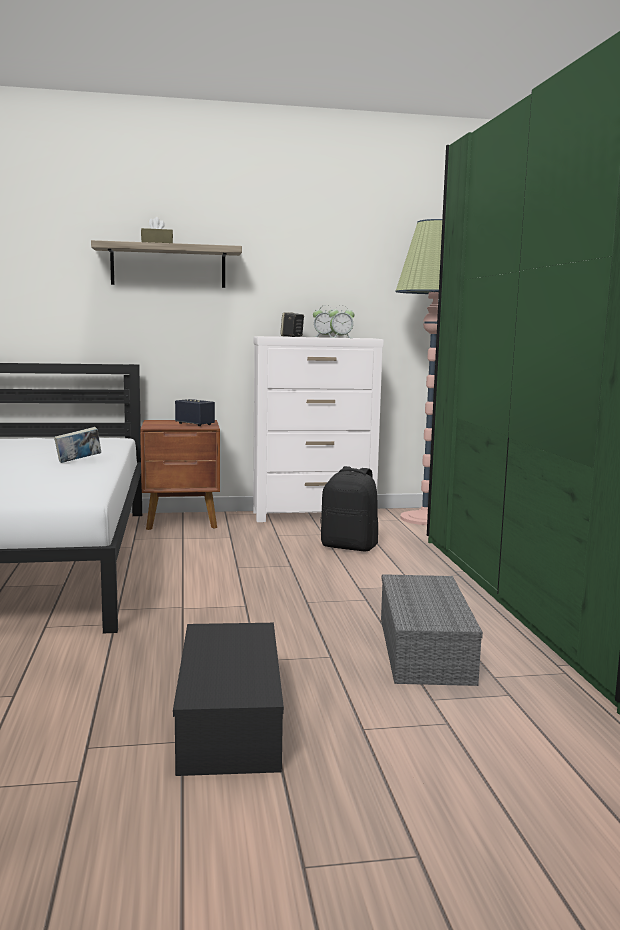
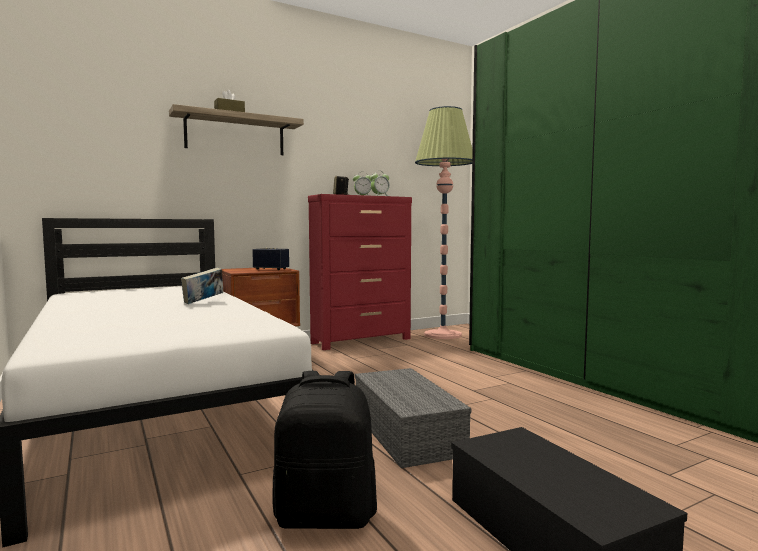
camera: 20 degrees left, 5 degrees down
white dresser [253,336,384,522] -> red dresser [308,194,412,350]
black backpack [321,466,378,551] -> black backpack moved to [272,371,377,529]
grey storage box [381,574,483,686] -> grey storage box moved to [355,368,471,468]

